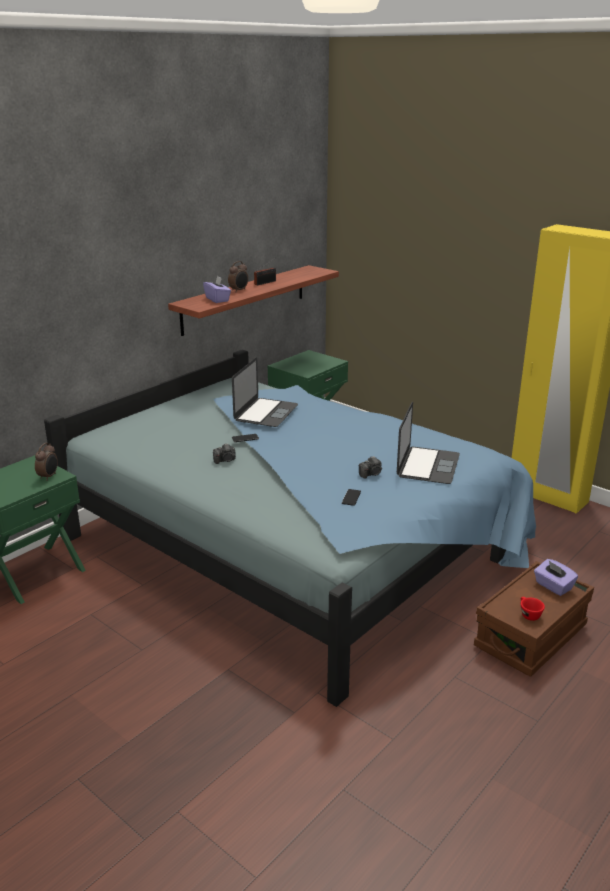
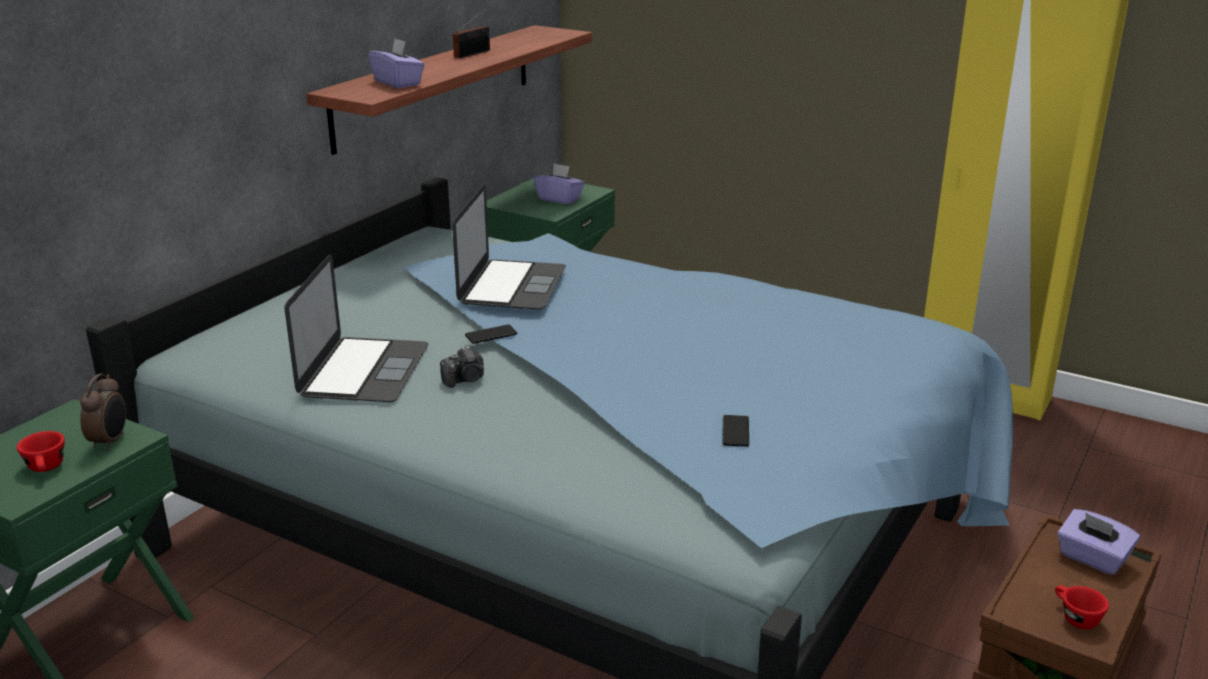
camera: 10 degrees left, 0 degrees up
alarm clock [228,261,248,291] -> none
camera [359,456,382,479] -> none
laptop [397,402,460,484] -> laptop moved to [284,254,429,402]
none -> red cup [17,431,65,472]
none -> purple tissue box [534,163,584,204]

